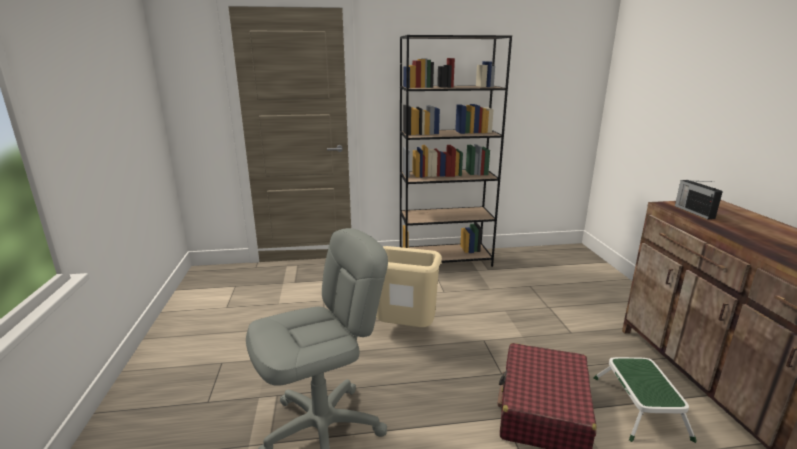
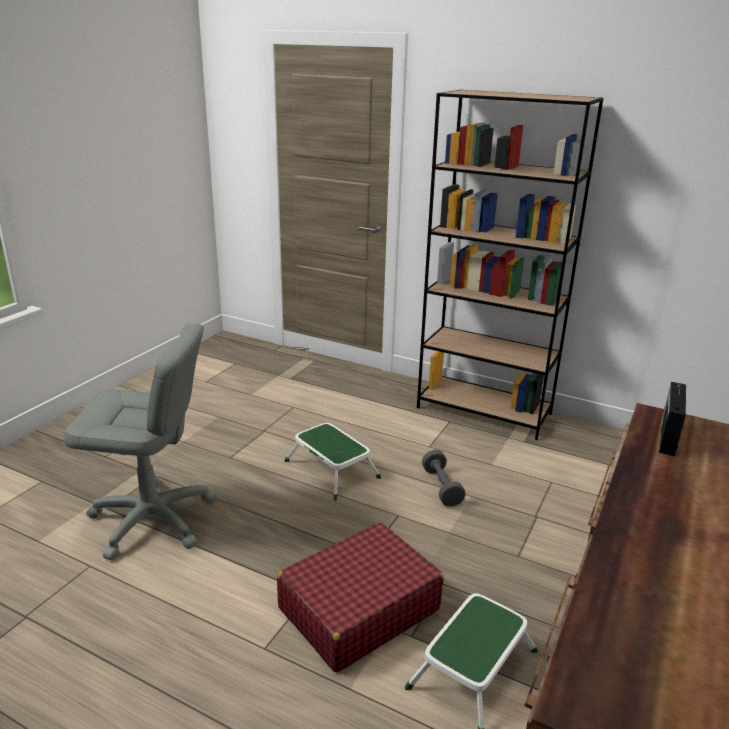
camera: 35 degrees right, 5 degrees up
beige trash can [376,246,442,327] -> green step ladder [284,423,381,500]
none -> grey dumbbell [422,450,466,507]

